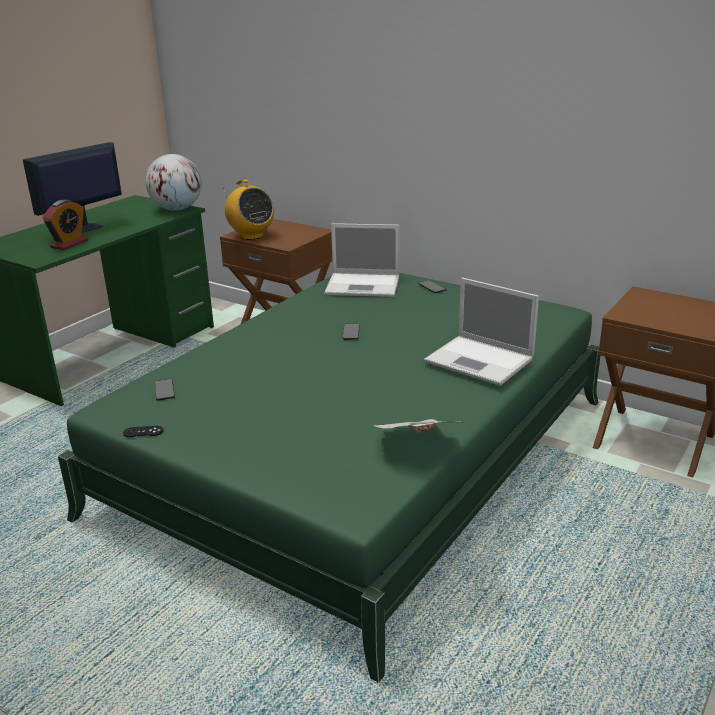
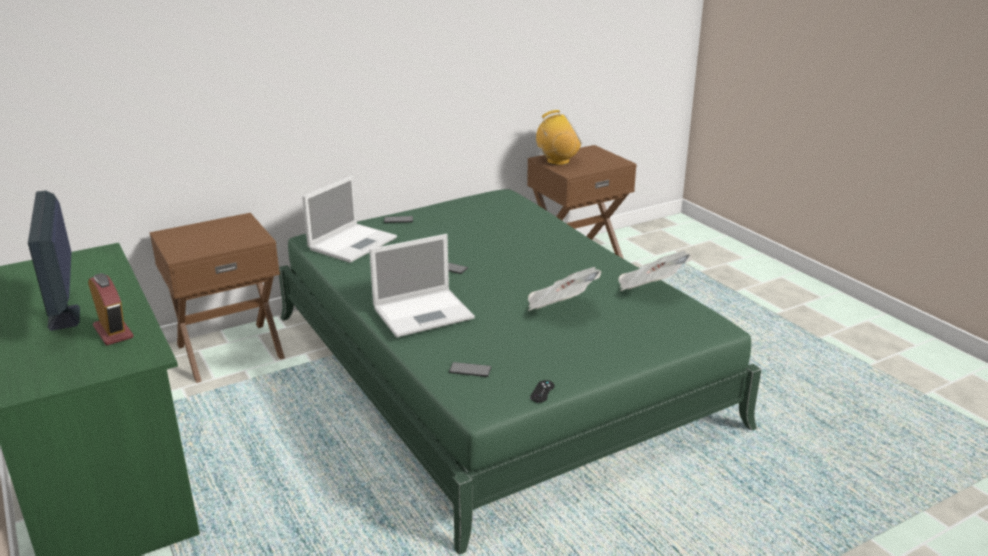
camera: 65 degrees left, 0 degrees up
globe [145,154,202,211] -> none
radio [223,180,274,240] -> radio moved to [536,110,582,165]
laptop [424,278,539,386] -> laptop moved to [369,234,475,337]
none -> newspaper [528,267,601,311]

